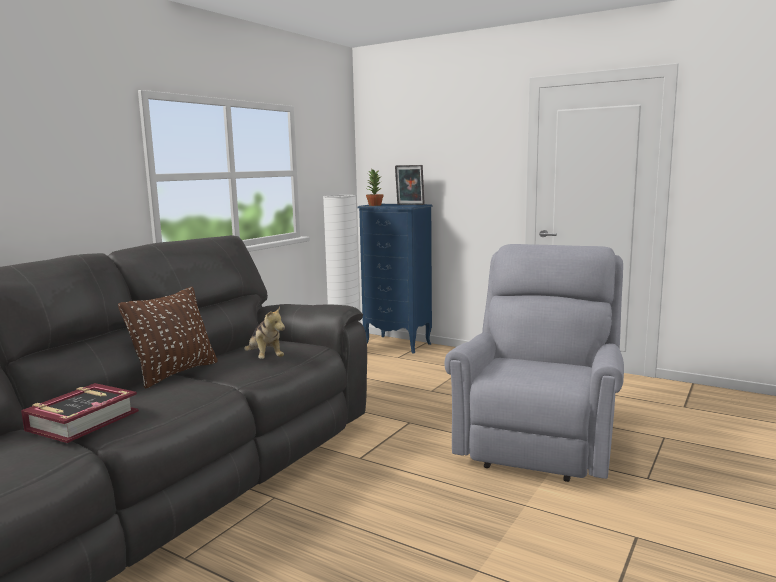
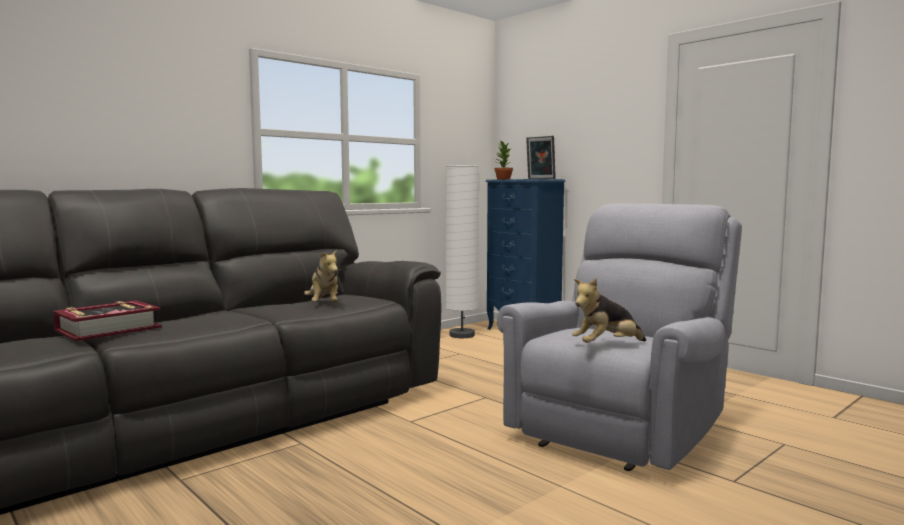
camera: 15 degrees right, 5 degrees down
brown pillow [118,287,218,389] -> none
none -> plush toy [572,278,646,343]

